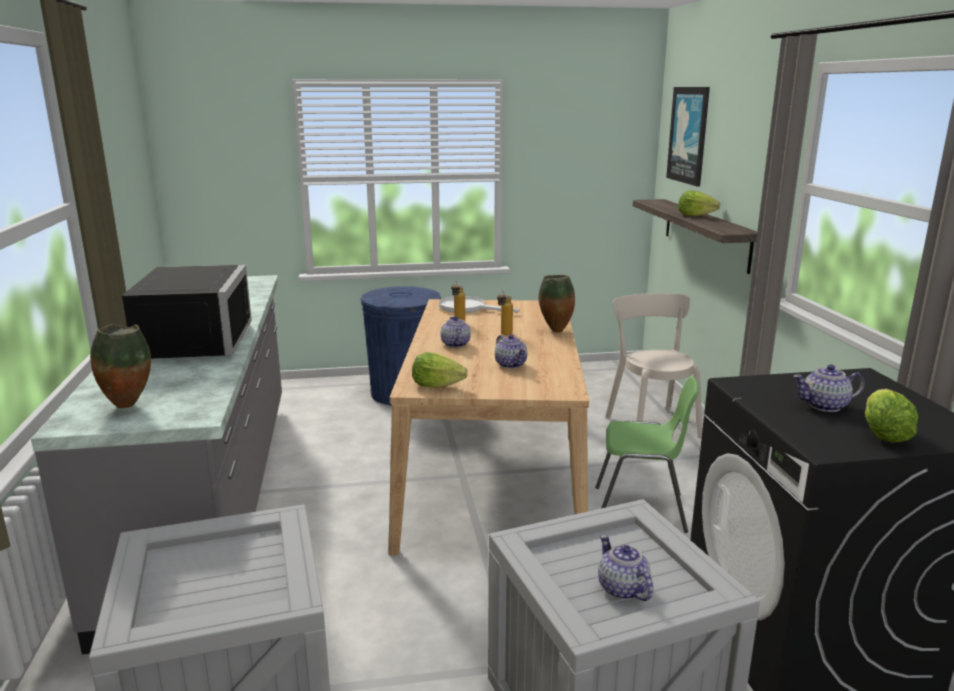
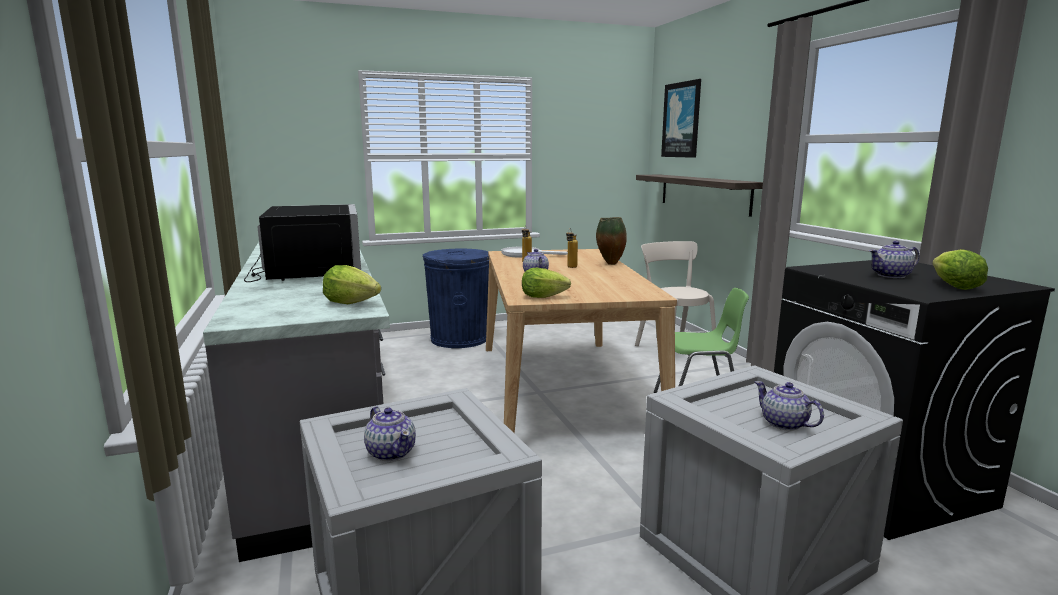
camera: 10 degrees left, 5 degrees down
vase [90,324,151,408] -> none
teapot [495,334,527,369] -> teapot moved to [364,406,416,461]
lettuce [678,191,720,216] -> lettuce moved to [323,265,381,304]

